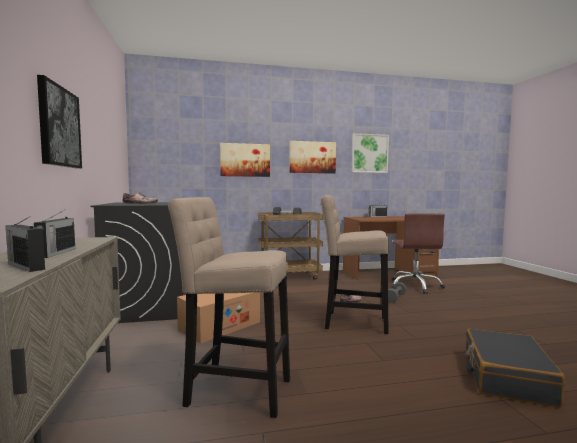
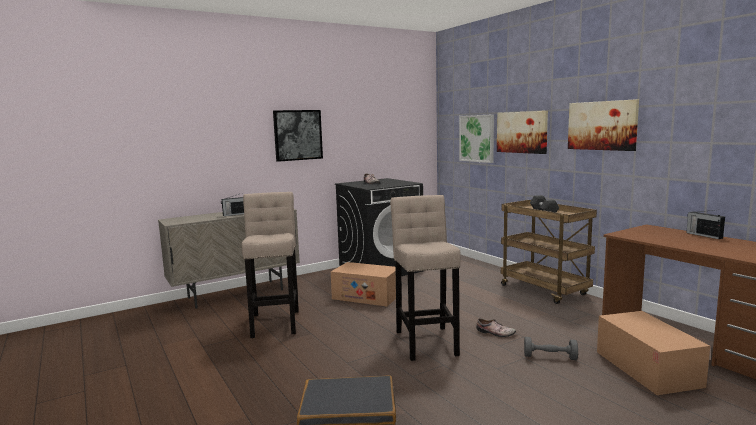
camera: 70 degrees right, 5 degrees up
radio [6,216,45,272] -> none
picture [352,133,389,173] -> picture moved to [459,114,494,163]
brown office chair [391,213,445,294] -> cardboard box [597,311,710,395]

